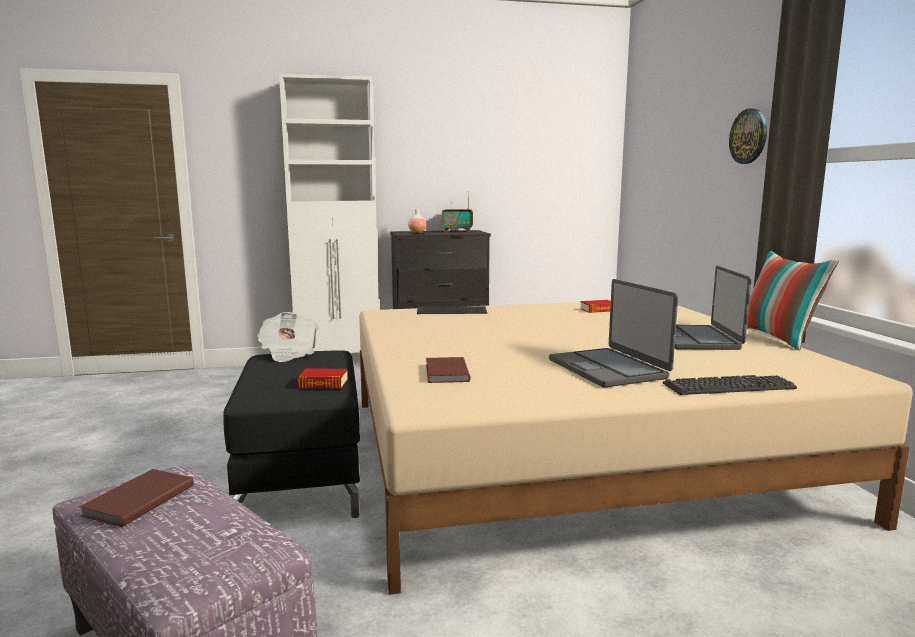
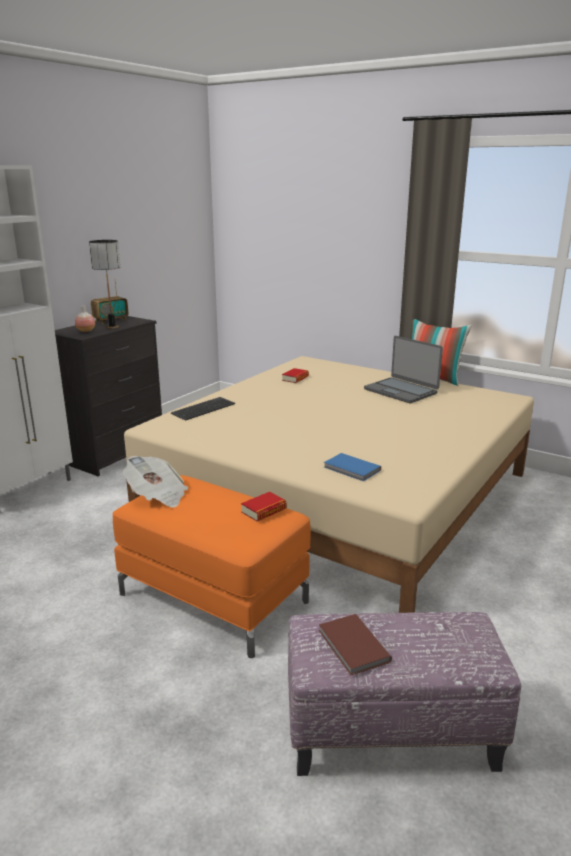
camera: 45 degrees left, 10 degrees up
black ottoman [223,350,360,518] -> orange ottoman [112,475,311,658]
brown book [426,357,470,383] -> blue book [324,453,381,481]
laptop [549,279,678,387] -> none
keyboard [663,375,797,395] -> none
wall clock [729,108,767,164] -> none
none -> table lamp [89,240,120,329]

